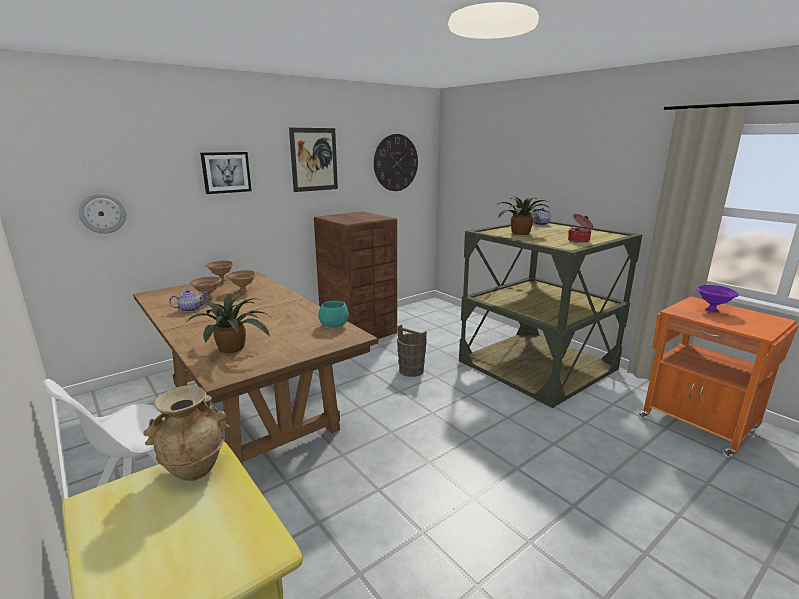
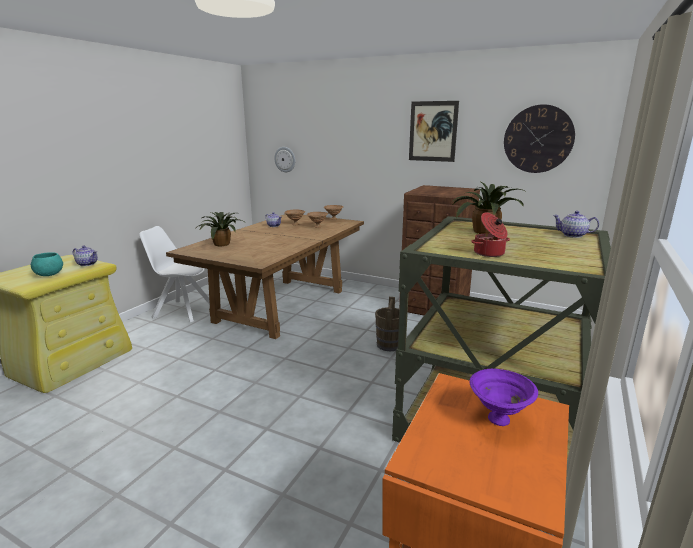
camera: 65 degrees right, 0 degrees up
beige vase [144,385,230,481] -> teapot [73,245,98,266]
picture [200,152,252,194] -> none
turquoise bowl [318,301,349,328] -> turquoise bowl moved to [31,252,63,276]

